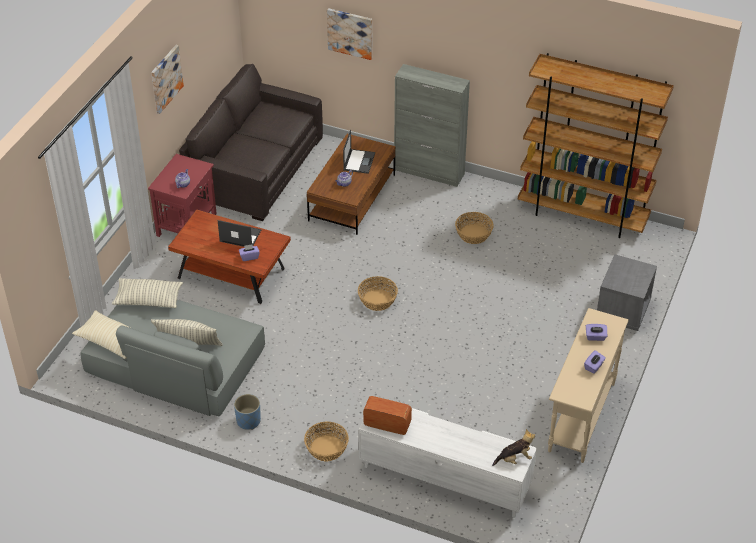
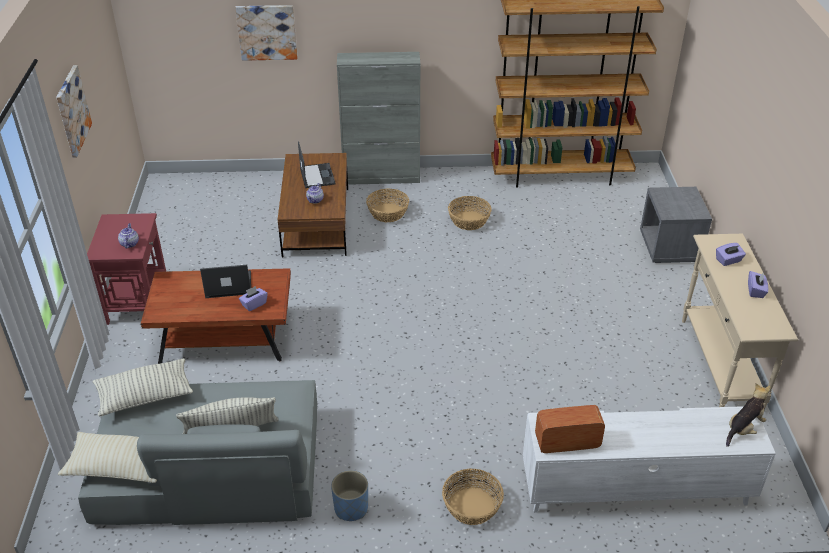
camera: 25 degrees left, 5 degrees down
grey sofa [179,64,323,221] -> none
basket [358,276,398,311] -> basket moved to [366,188,409,222]

